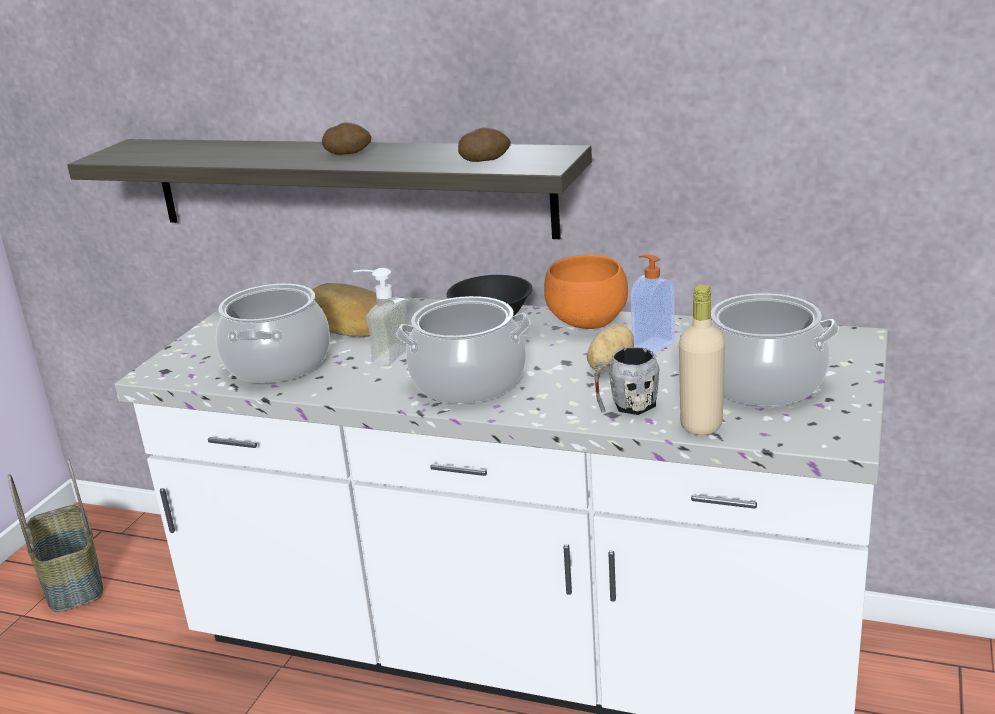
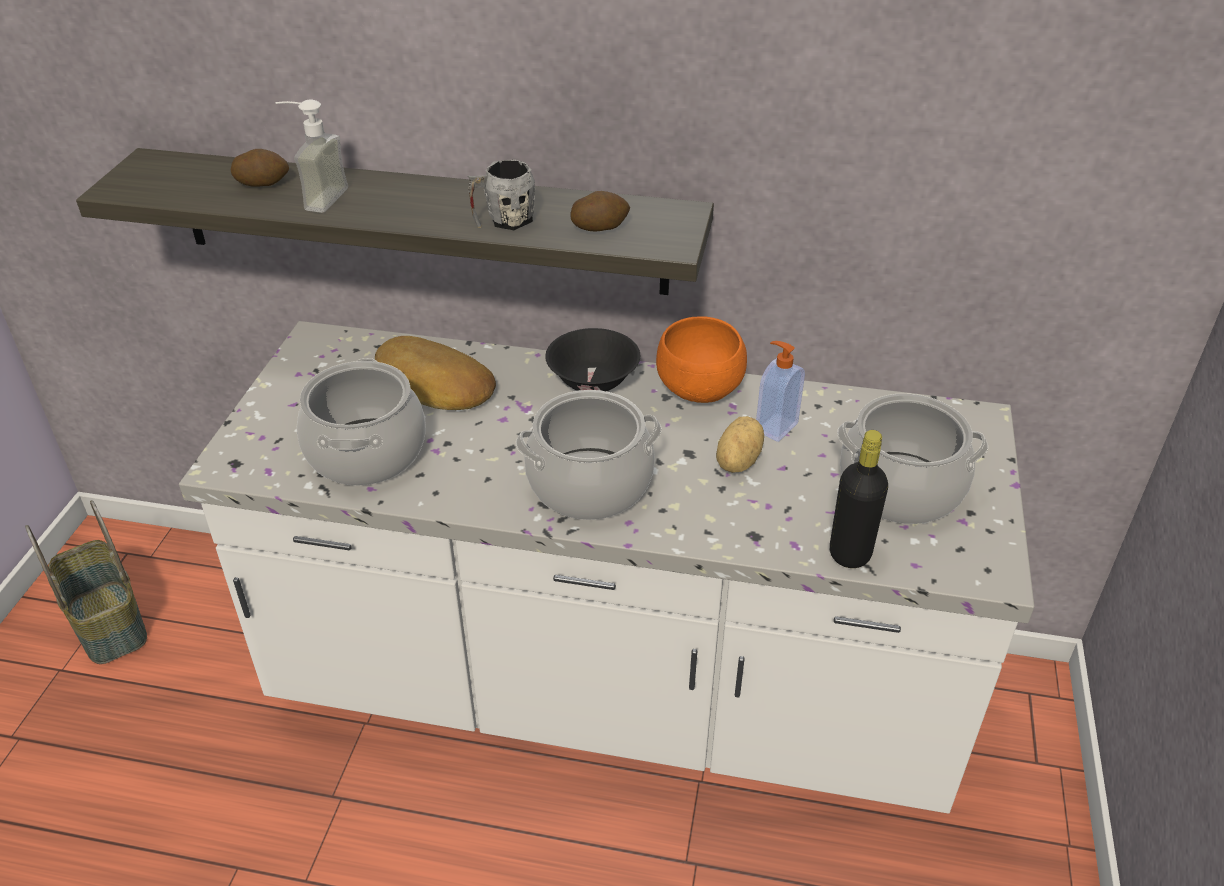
camera: 10 degrees left, 15 degrees up
potato [322,122,371,155] -> potato moved to [231,149,289,187]
soap dispenser [353,268,410,365] -> soap dispenser moved to [276,100,348,213]
grey mug [594,347,660,415] -> grey mug moved to [468,160,535,230]
beige bottle [679,285,725,435] -> black bottle [830,430,888,568]

